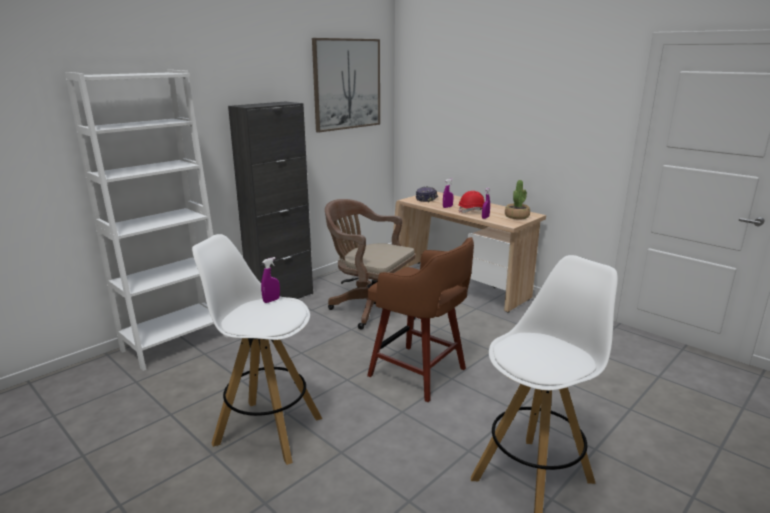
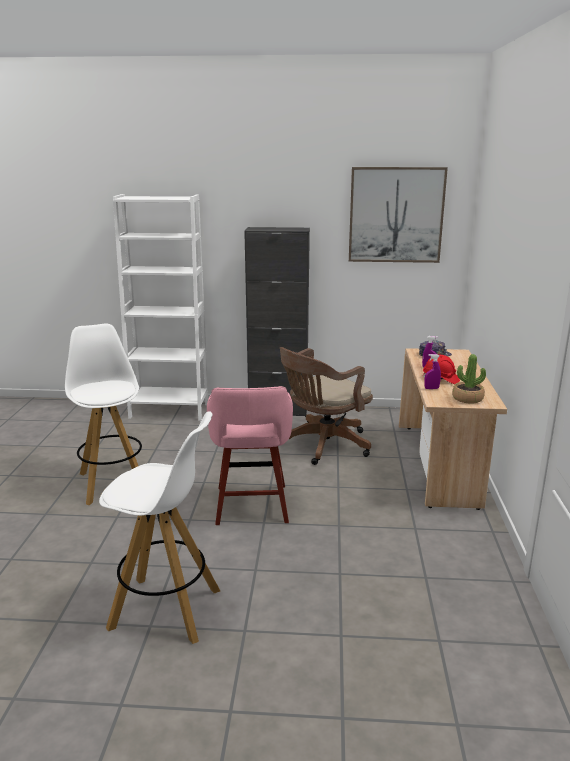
camera: 50 degrees right, 0 degrees up
purple spray bottle [261,257,280,303] -> none
brown office chair [325,199,416,330] -> brown office chair turned 120 degrees counterclockwise [280,347,373,465]
brown stool [367,237,474,402] -> pink stool [207,386,293,525]

